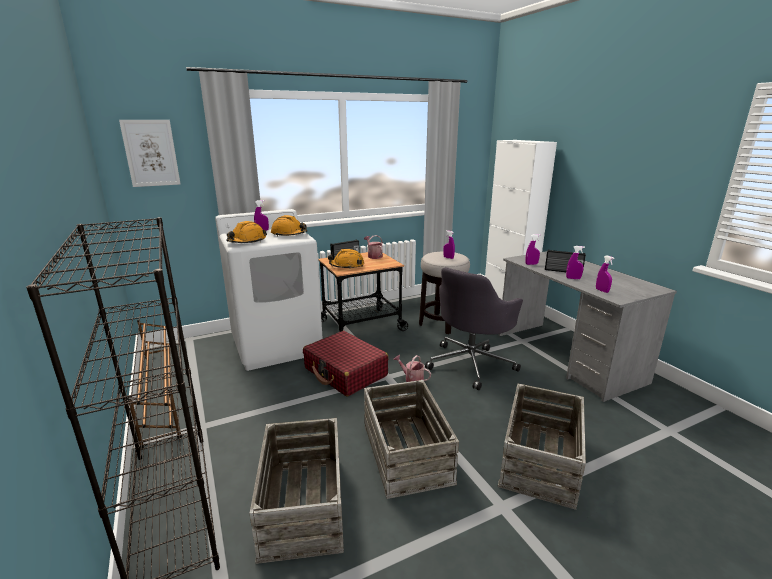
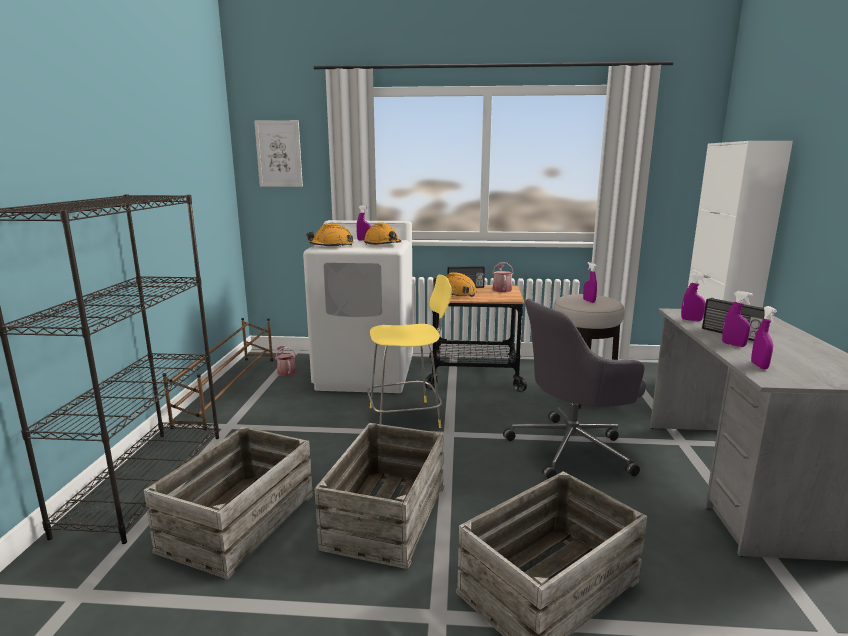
camera: 30 degrees right, 5 degrees down
red suitcase [303,331,388,396] -> yellow stool [367,275,452,428]
watering can [393,355,431,382] -> watering can moved to [275,346,296,376]

